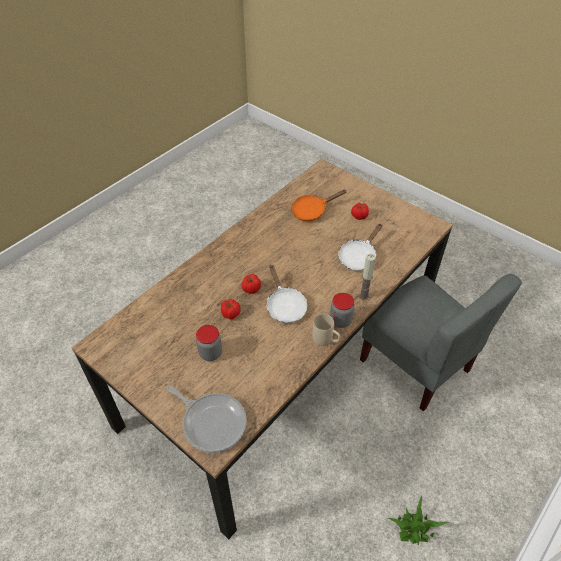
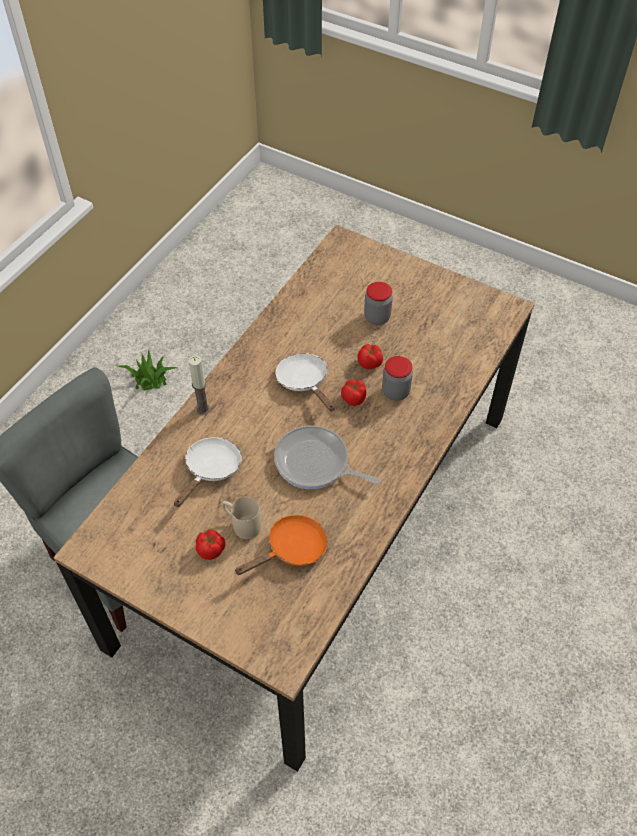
camera: 170 degrees right, 5 degrees up
frying pan [167,385,246,453] -> frying pan moved to [274,425,380,489]
beige mug [312,314,341,346] -> beige mug moved to [222,497,261,539]
jar [330,293,354,328] -> jar moved to [382,356,413,401]

